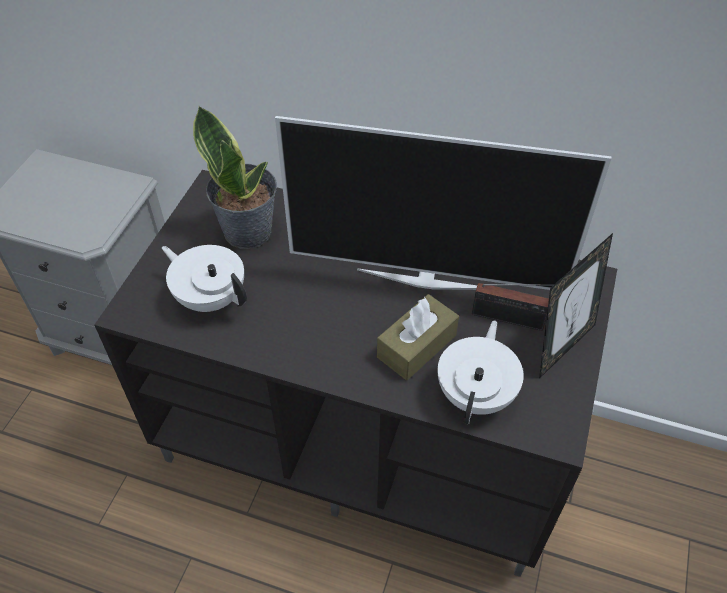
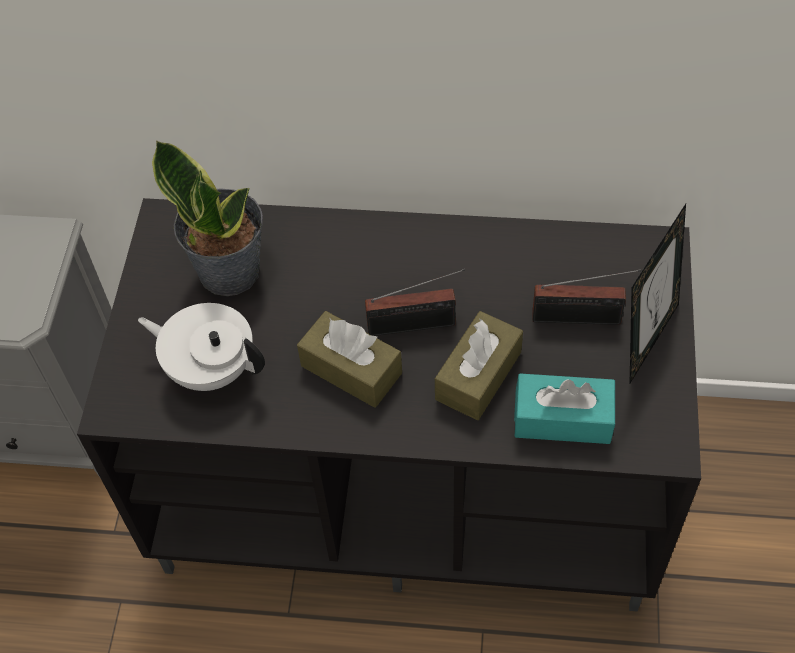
camera: 10 degrees left, 5 degrees up
television [275,116,611,290] -> none
white teapot [438,321,524,424] -> turquoise tissue box [514,373,615,444]
none -> brown tissue box [297,311,402,408]
none -> radio [365,269,465,336]

